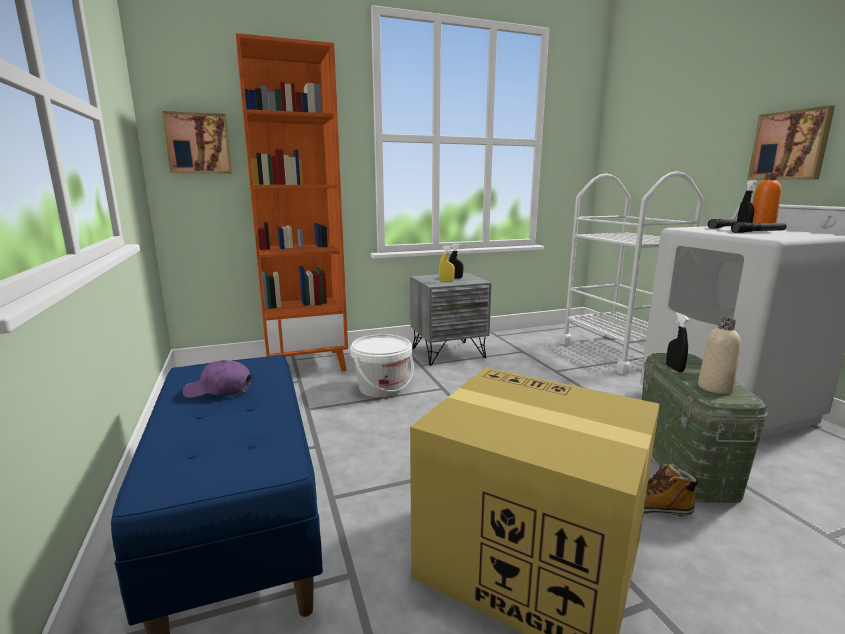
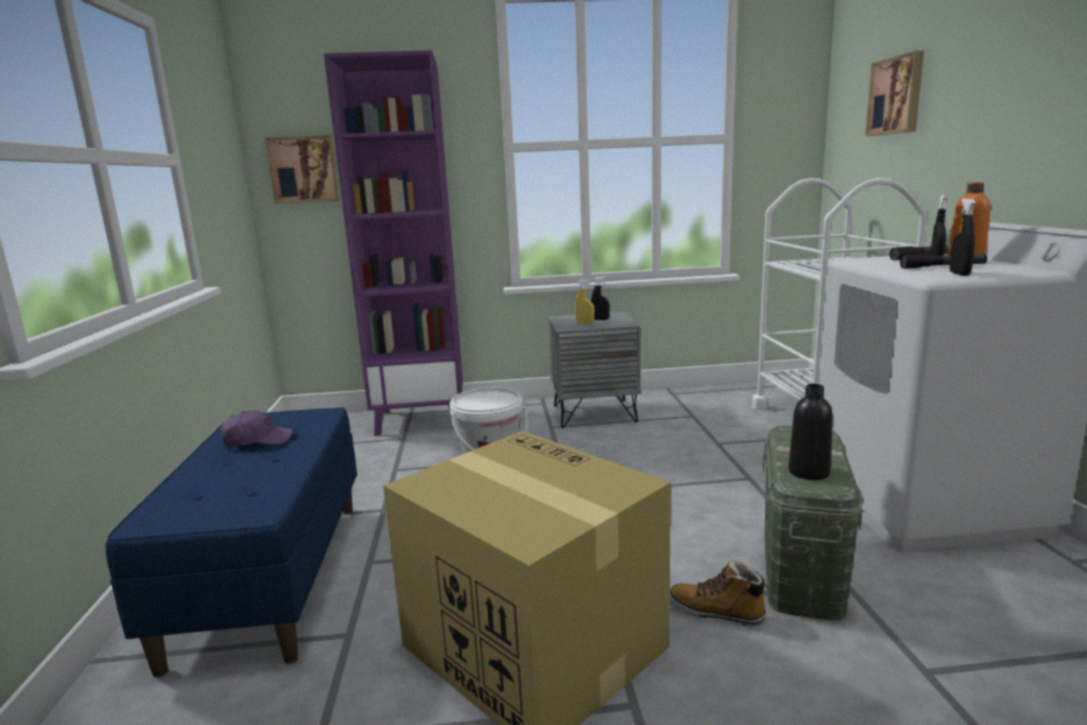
camera: 15 degrees right, 0 degrees up
purple cap [183,360,251,398] -> purple cap turned 150 degrees clockwise [220,410,293,447]
orange bookcase [236,33,348,371] -> purple bookcase [324,50,463,436]
black spray bottle [666,313,689,372] -> black spray bottle moved to [950,198,976,276]
beige bottle [698,318,741,394] -> black bottle [788,384,833,480]
picture [747,105,835,180] -> picture moved to [865,51,924,136]

